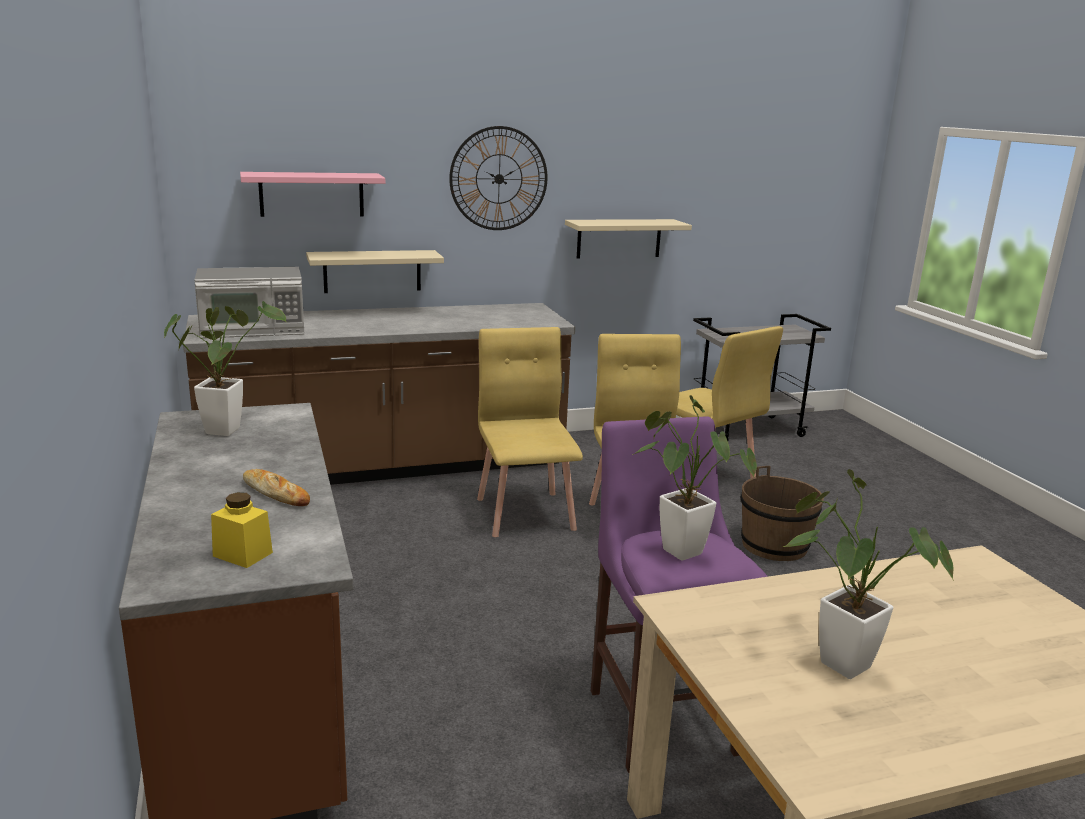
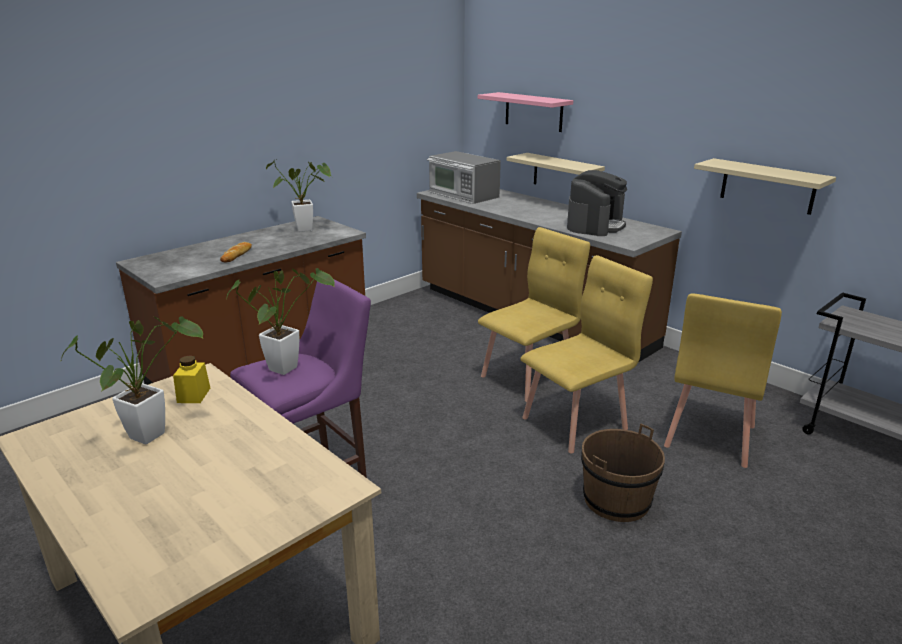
camera: 65 degrees right, 5 degrees up
yellow jar [211,492,273,568] -> yellow jar moved to [173,355,210,403]
wall clock [449,126,547,230] -> none
none -> coffee machine [567,170,627,236]

